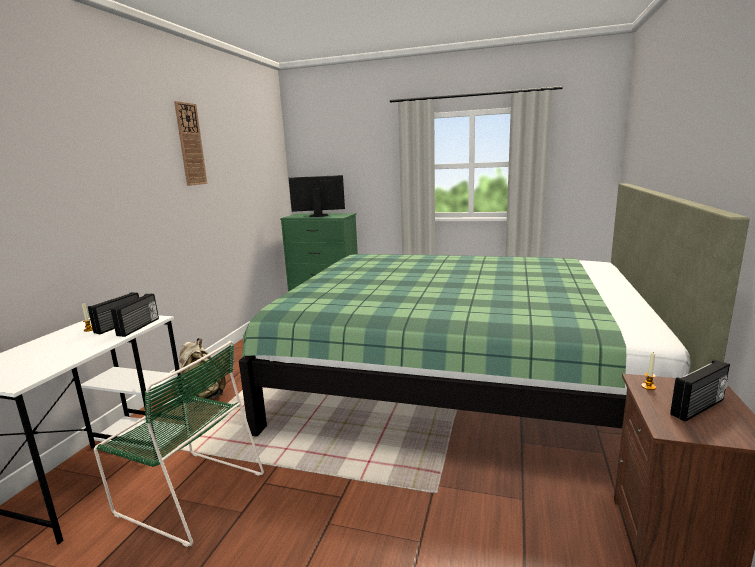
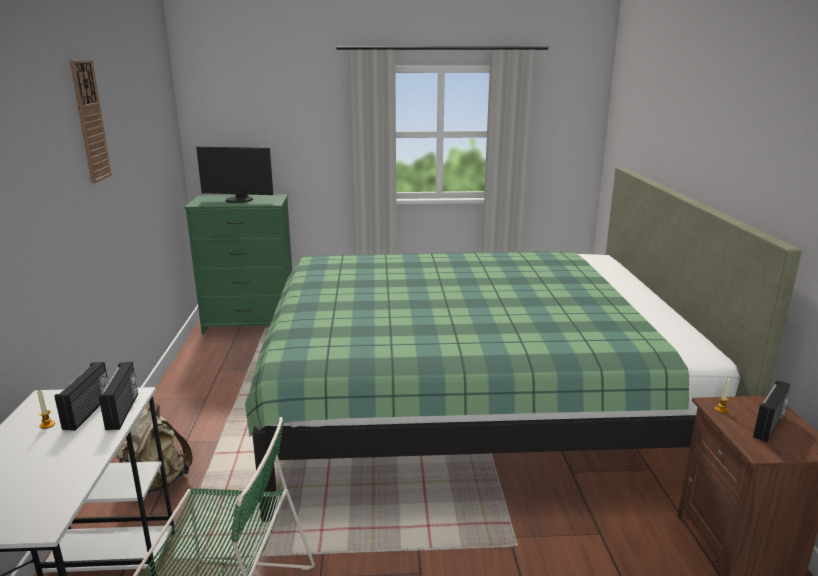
camera: 20 degrees left, 5 degrees up
monitor [289,175,345,217] -> monitor turned 150 degrees counterclockwise [196,147,273,203]

